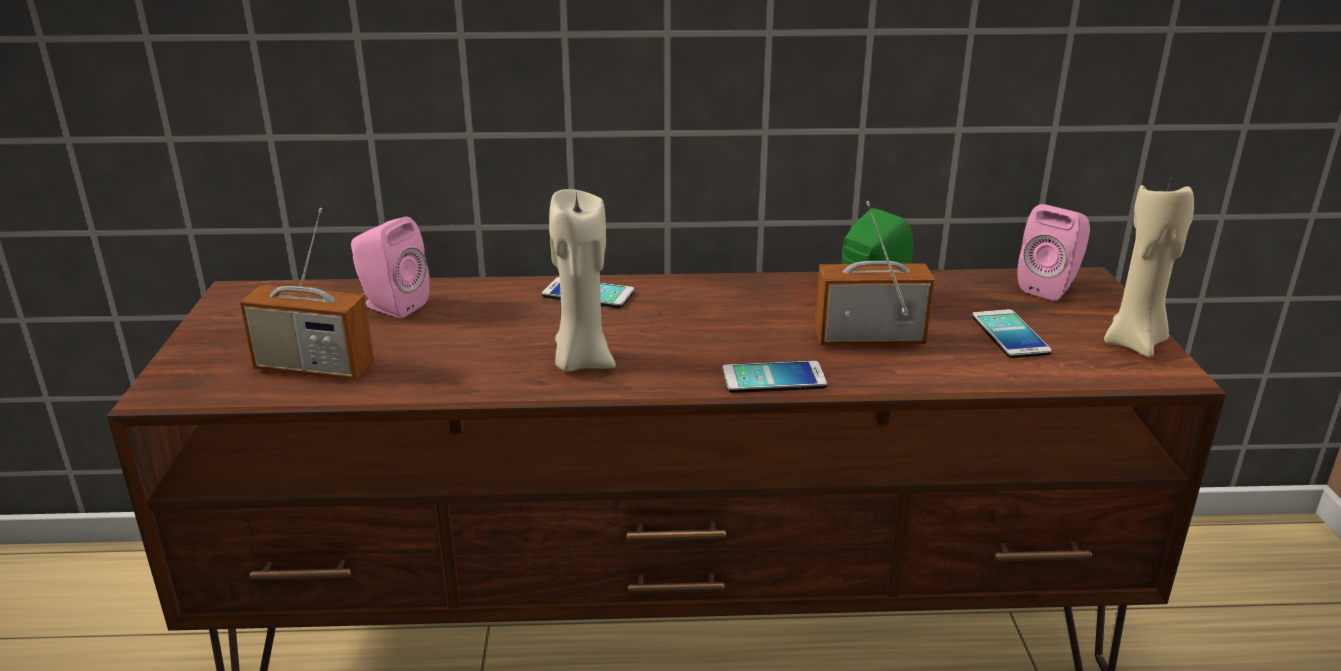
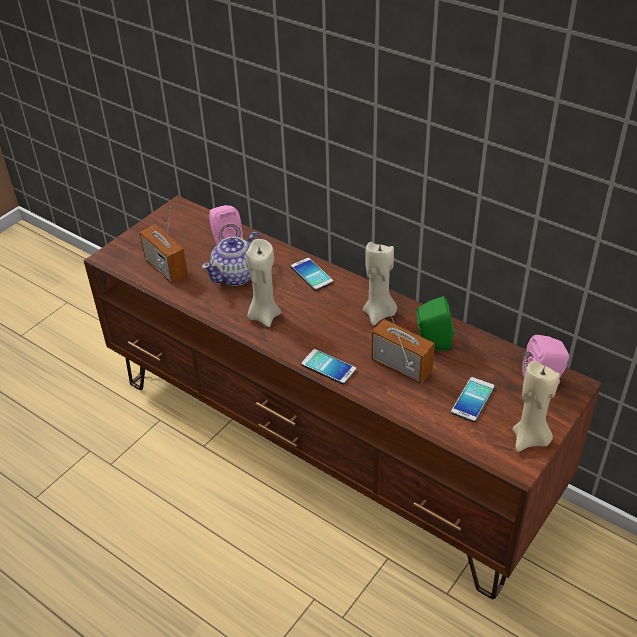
camera: 40 degrees right, 15 degrees up
none -> teapot [202,232,262,286]
none -> beige candle [363,242,397,326]

